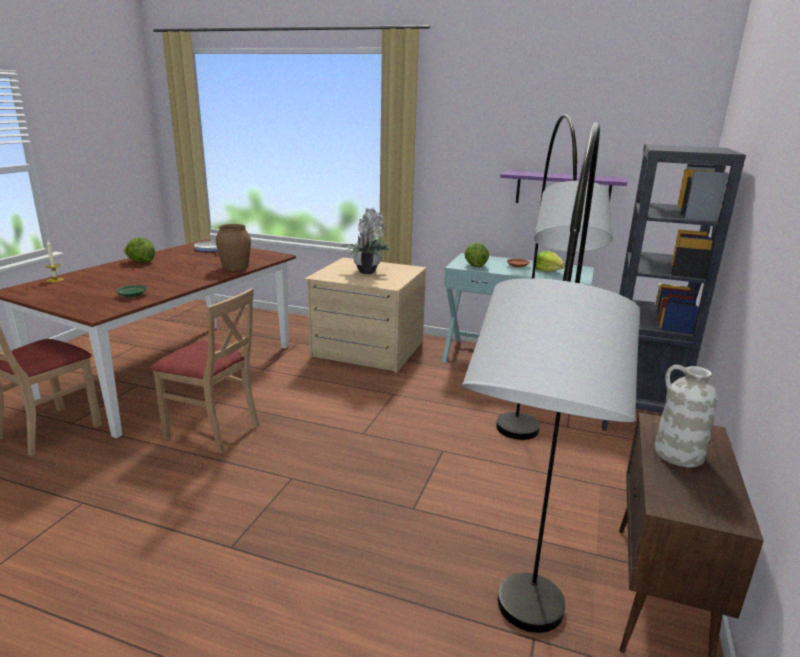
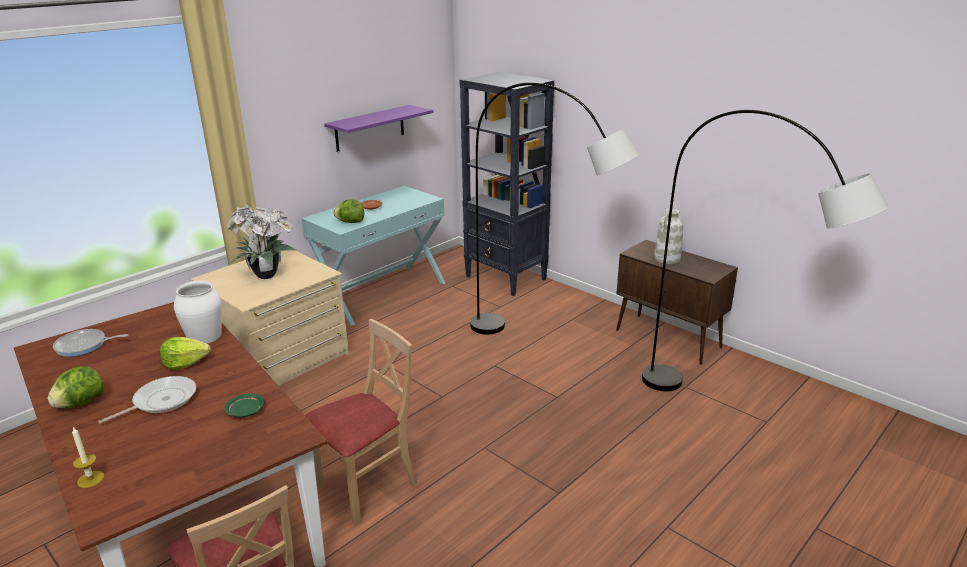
camera: 65 degrees left, 5 degrees up
brown vase [216,224,251,271] -> white vase [174,280,222,344]
lettuce [536,251,565,272] -> lettuce moved to [160,337,211,370]
none -> frying pan [98,376,196,424]

